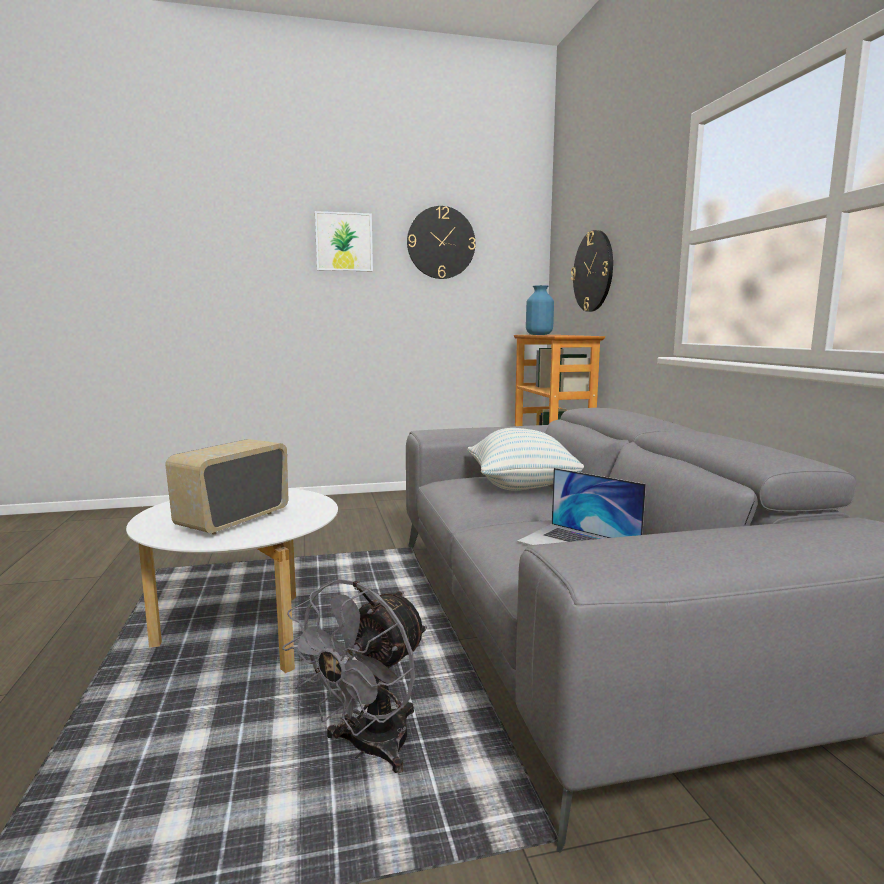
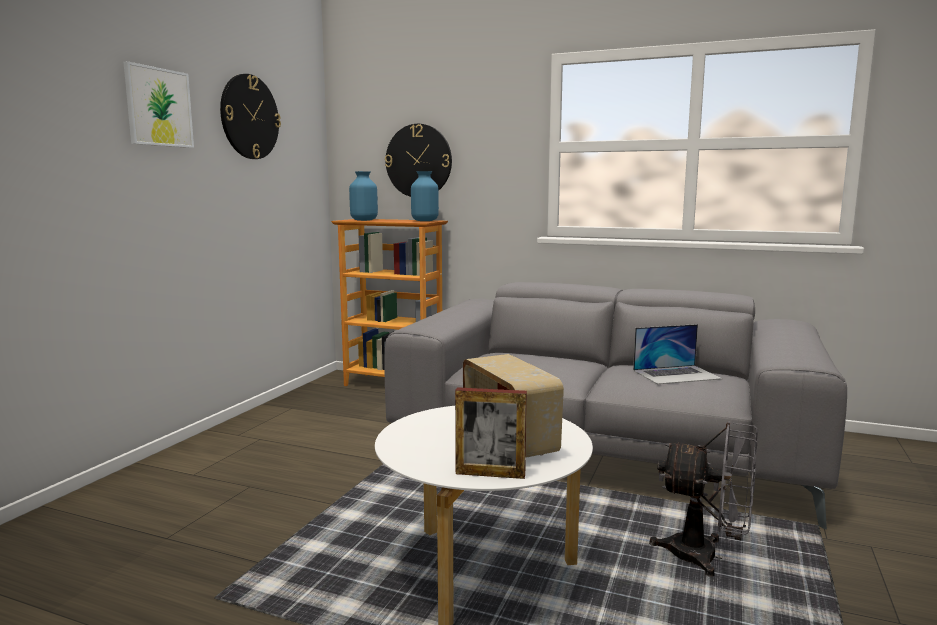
camera: 55 degrees left, 0 degrees up
grey fan [282,579,427,773] -> grey fan turned 45 degrees counterclockwise [649,421,758,577]
pillow [467,428,584,491] -> none
none -> blue vase [411,171,439,221]
none -> picture frame [455,387,527,479]

